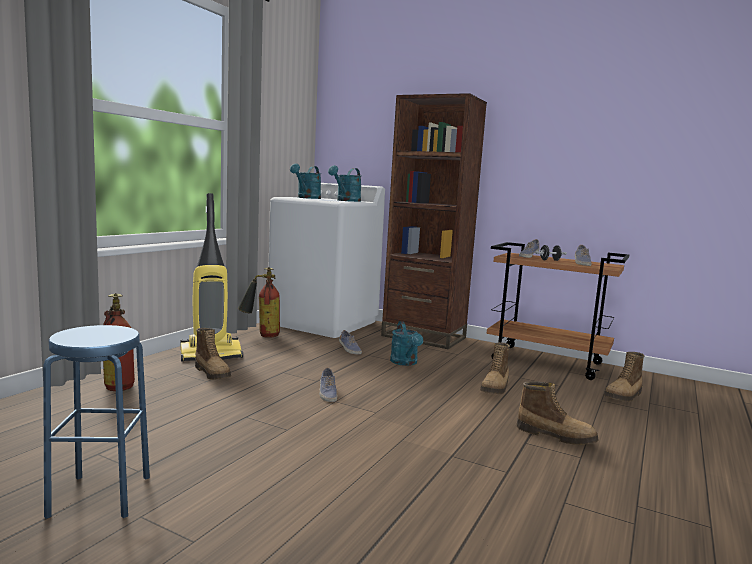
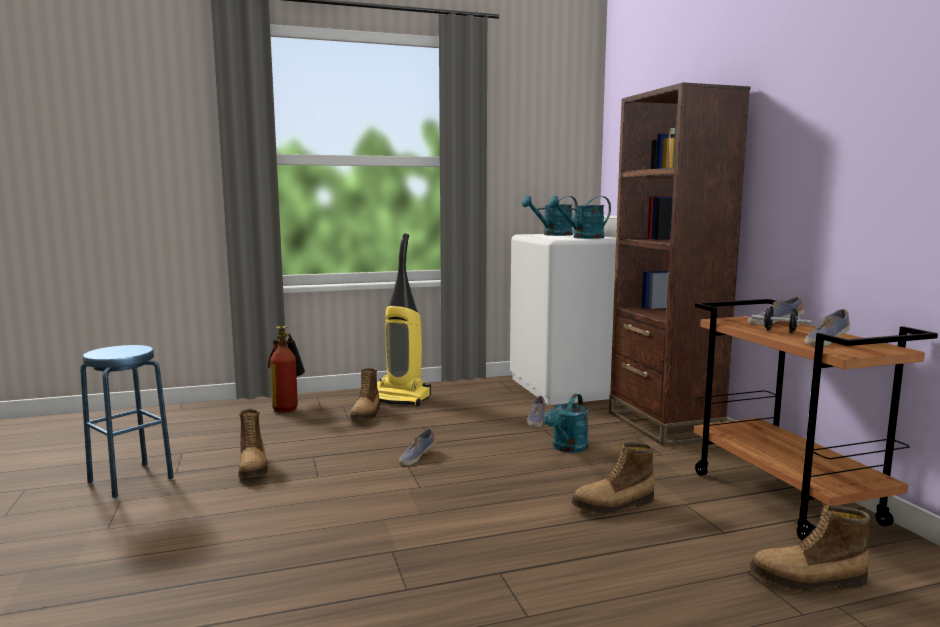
camera: 45 degrees right, 0 degrees up
fire extinguisher [238,267,280,338] -> none
boot [516,381,599,445] -> boot moved to [238,409,268,478]

